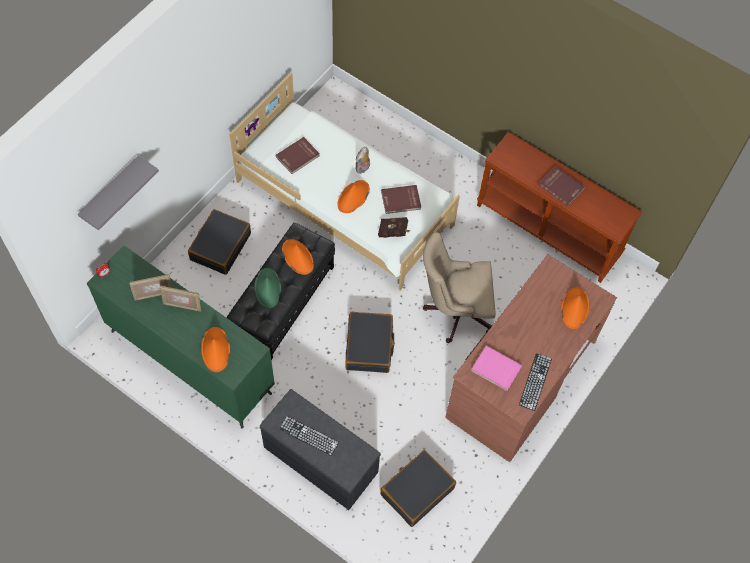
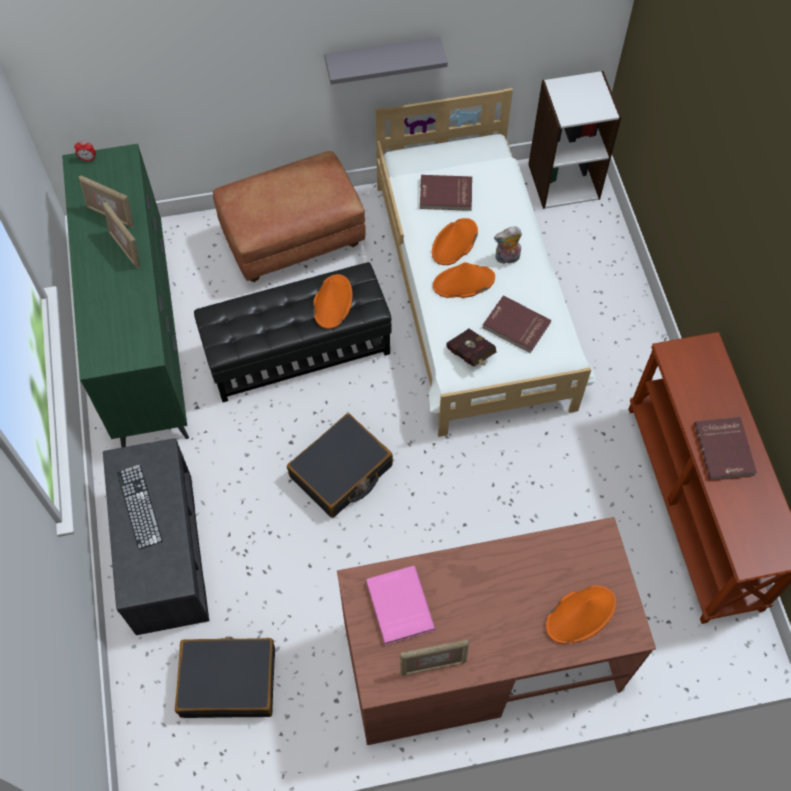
camera: 45 degrees right, 0 degrees up
grey shelf [78,155,159,230] -> grey shelf moved to [324,37,448,84]
black suitcase [188,209,251,275] -> brown ottoman [213,151,365,282]
orange hat [201,327,230,372] -> orange hat moved to [432,218,478,265]
green hat [255,268,281,309] -> none
beige office chair [423,232,496,343] -> none
keyboard [519,353,552,411] -> picture frame [400,639,469,676]
none -> white bookcase [528,71,621,209]

